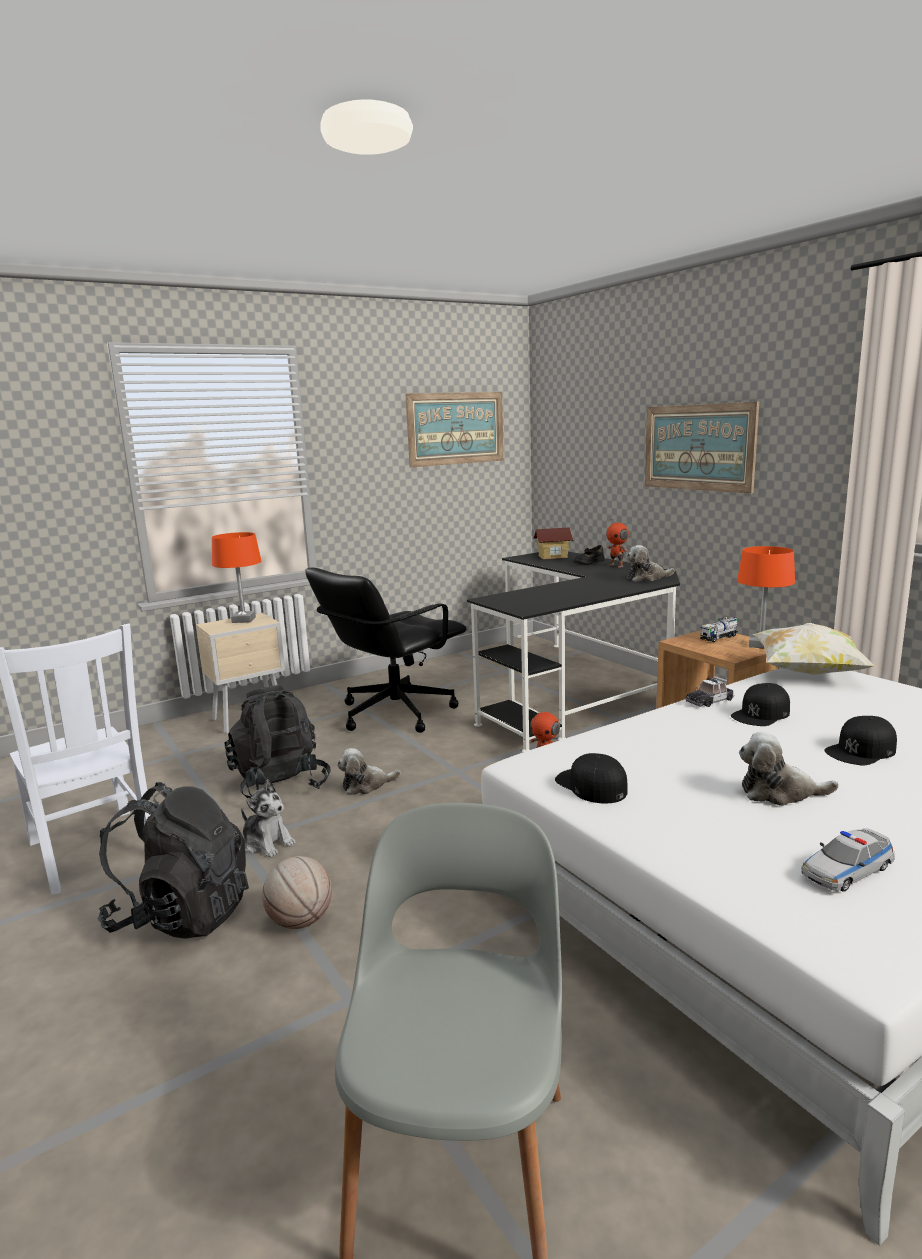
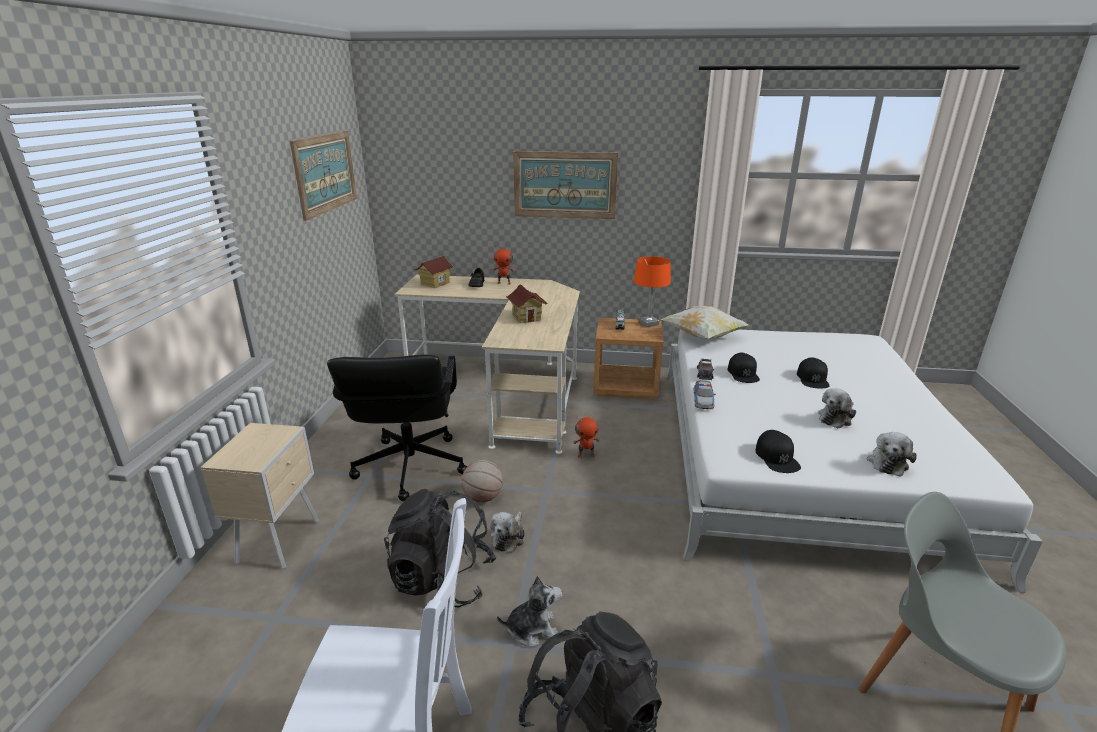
camera: 50 degrees left, 10 degrees up
orange table lamp [212,532,261,623] -> none
basketball [262,856,332,929] -> basketball moved to [461,460,503,502]
black desk [467,551,680,752] -> beige desk [395,275,580,454]
black cap [555,753,628,804] -> black cap turned 105 degrees counterclockwise [755,430,801,473]
plush toy [626,545,675,582] -> plush toy moved to [867,432,917,477]
toy car [801,828,895,892] -> toy car moved to [694,380,716,409]
none -> toy house [506,285,548,323]

